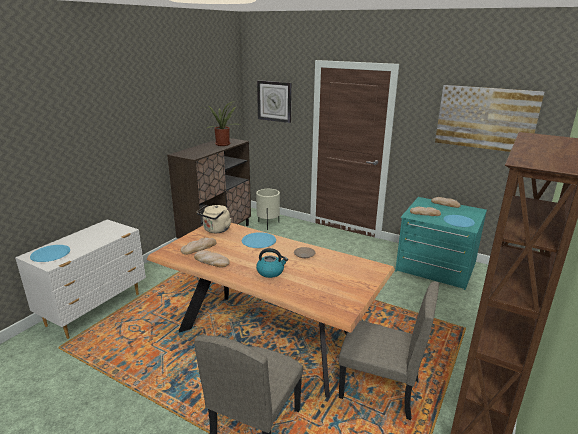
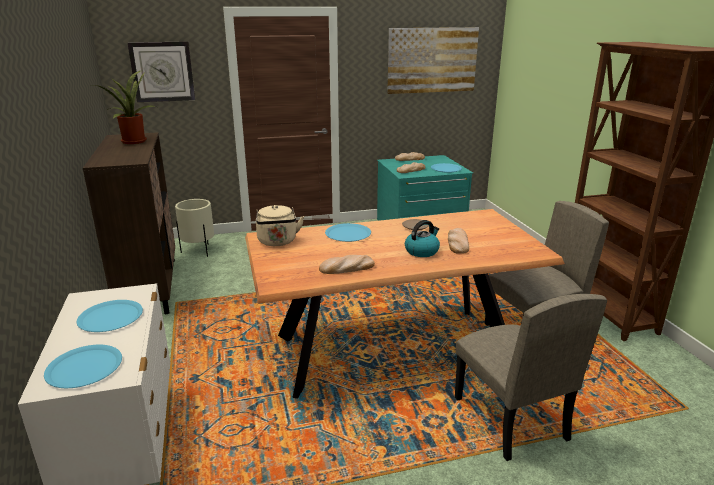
camera: 45 degrees left, 0 degrees up
bread [180,237,217,255] -> bread moved to [448,228,469,254]
none -> blue plate [77,300,143,332]

